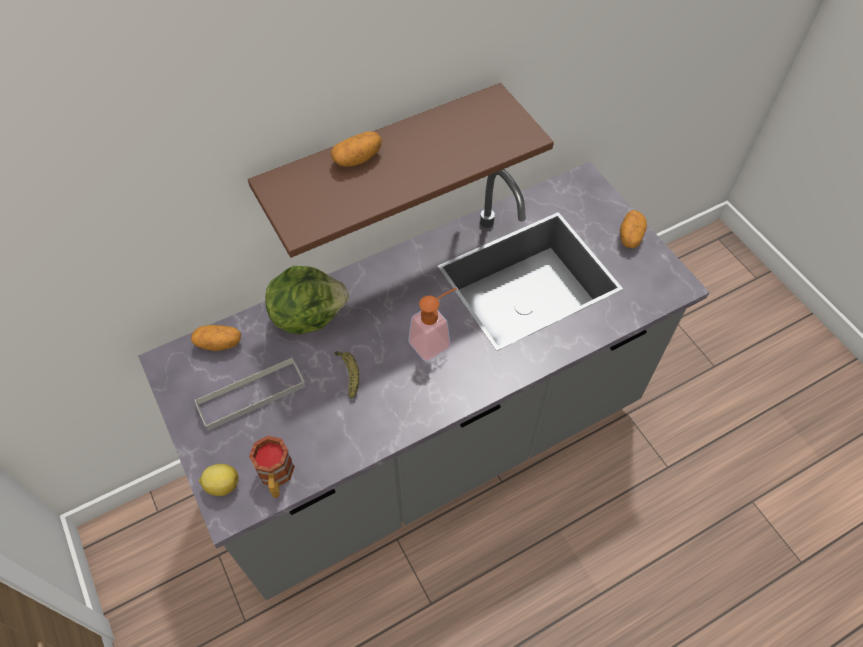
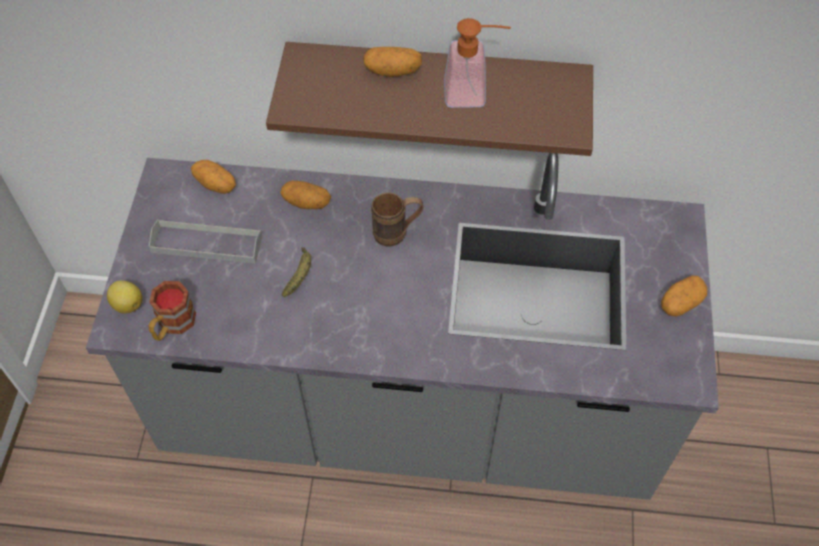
camera: 35 degrees right, 0 degrees up
lettuce [265,266,349,334] -> potato [280,180,331,209]
soap dispenser [408,288,457,362] -> soap dispenser moved to [444,18,511,108]
none -> brown mug [371,192,423,247]

